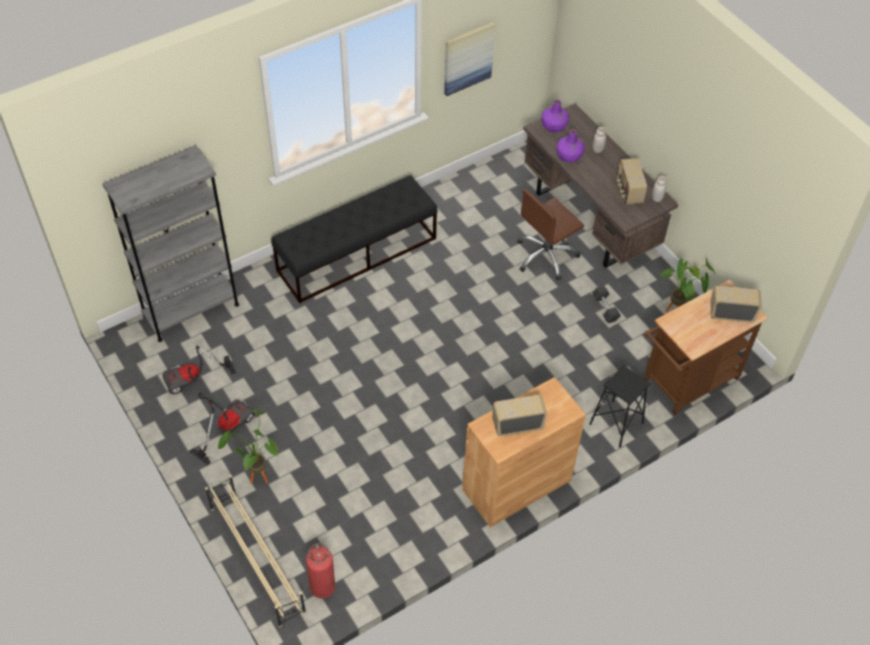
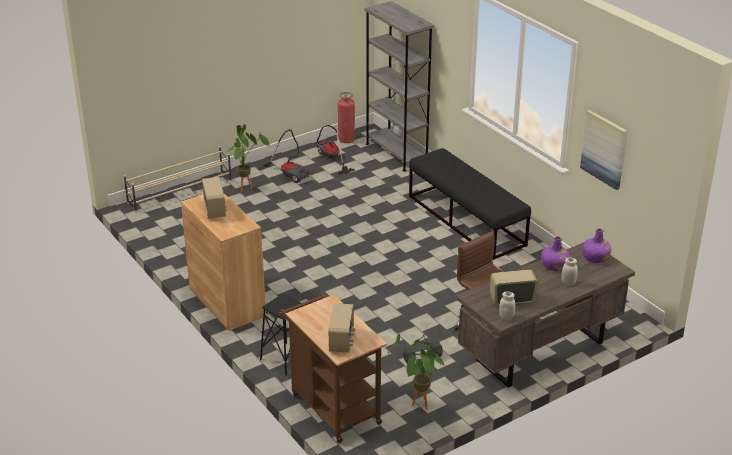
camera: 90 degrees right, 20 degrees down
fire extinguisher [306,543,335,599] -> fire extinguisher moved to [338,92,355,143]

